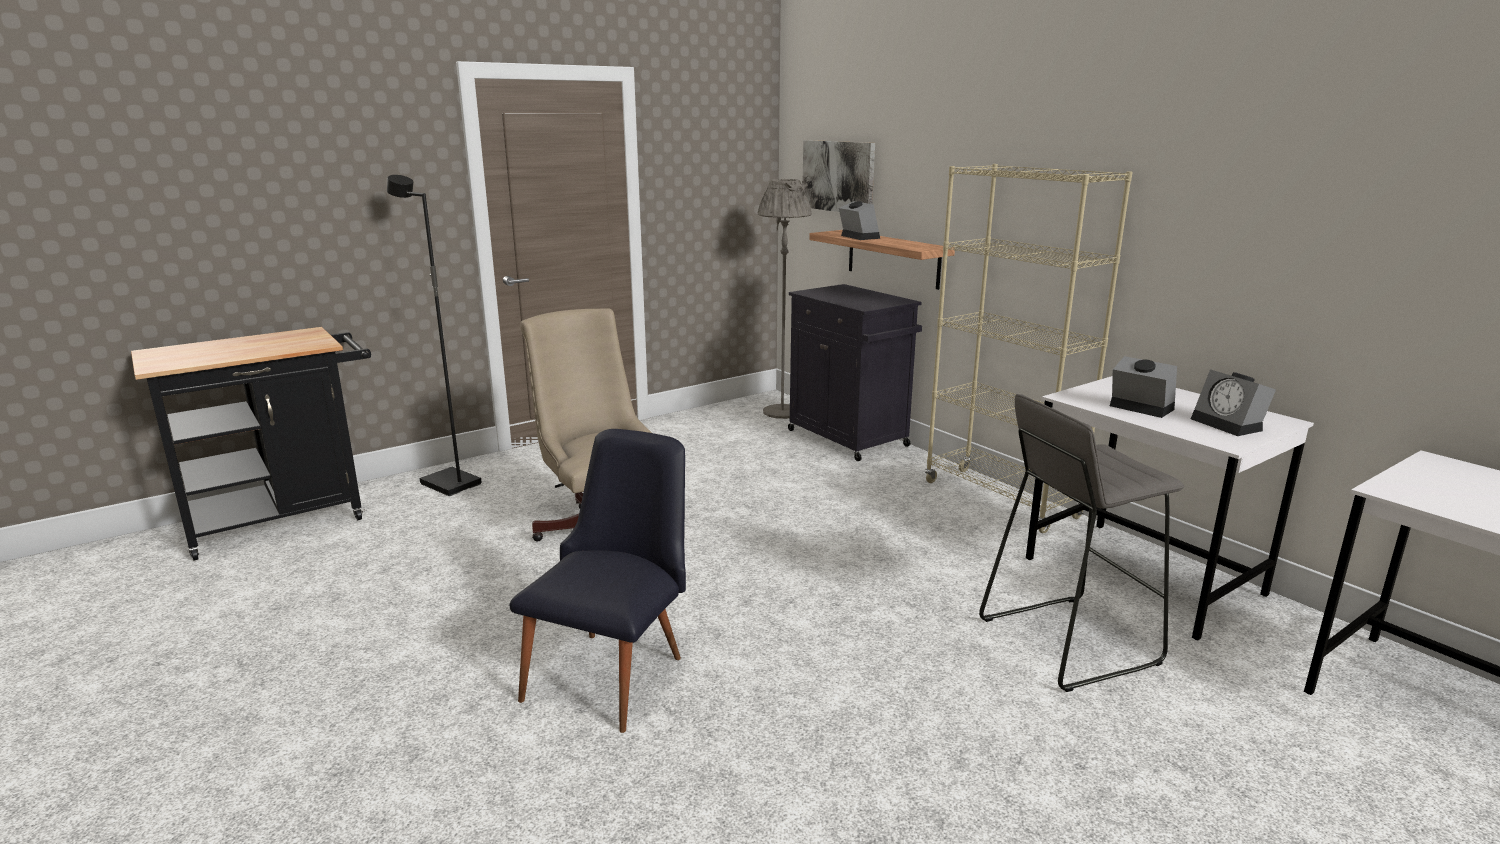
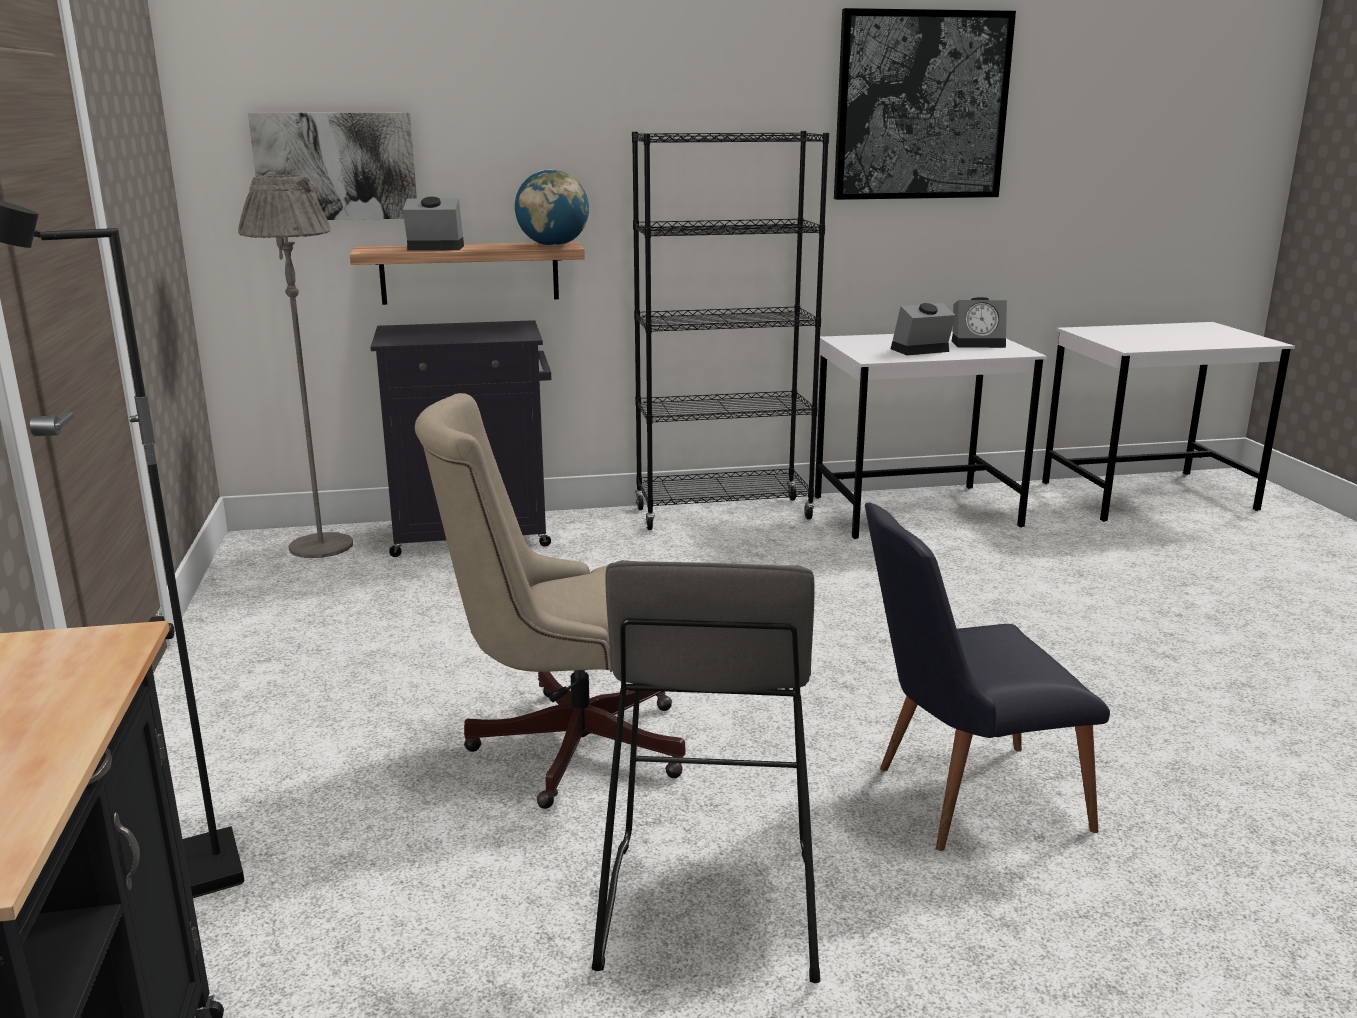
camera: 65 degrees left, 0 degrees up
black chair [510,429,686,733] -> black chair turned 60 degrees counterclockwise [865,502,1110,851]
beige bookcase [925,164,1132,533] -> black bookcase [632,131,829,530]
grey stool [979,394,1184,692] -> grey stool moved to [592,560,820,983]
none -> globe [515,170,589,246]
none -> picture [834,8,1016,200]

